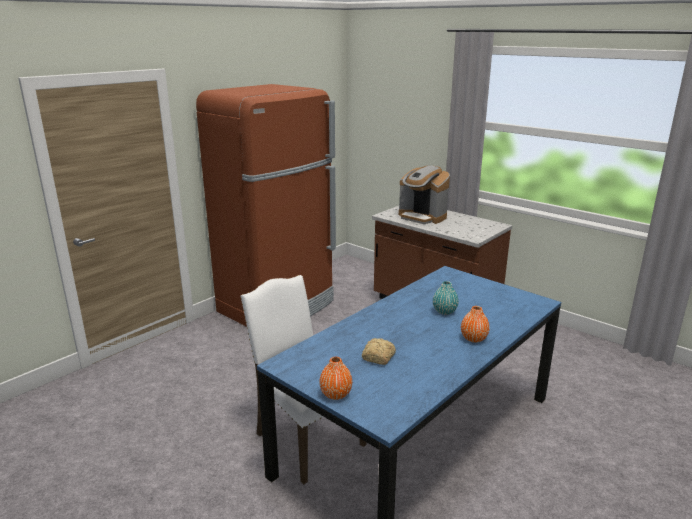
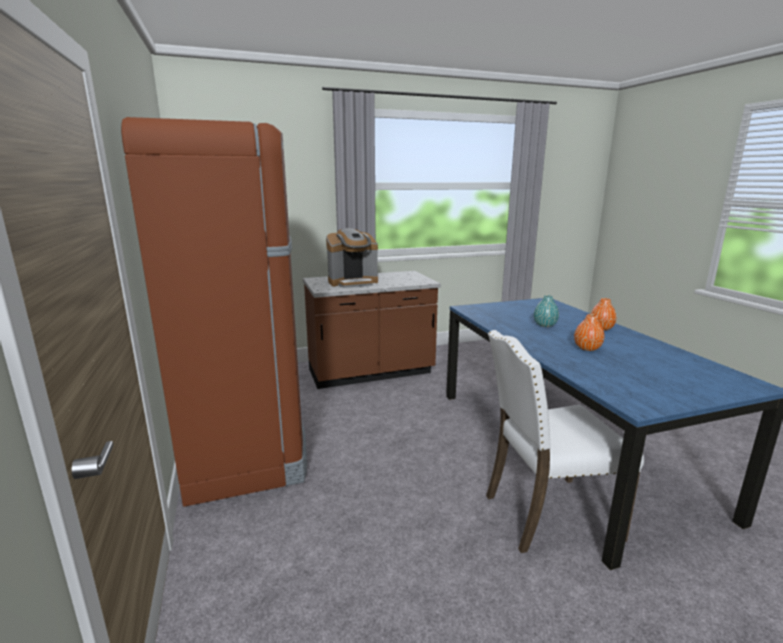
camera: 60 degrees left, 5 degrees down
orange vase [319,357,352,400] -> orange vase moved to [574,314,605,351]
bread [362,338,396,365] -> none

